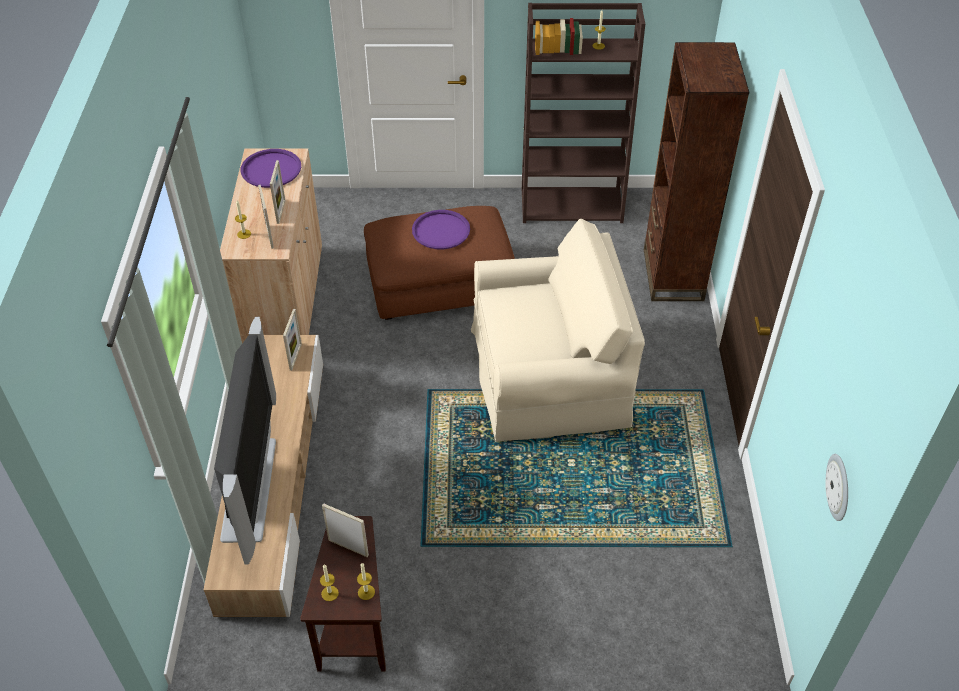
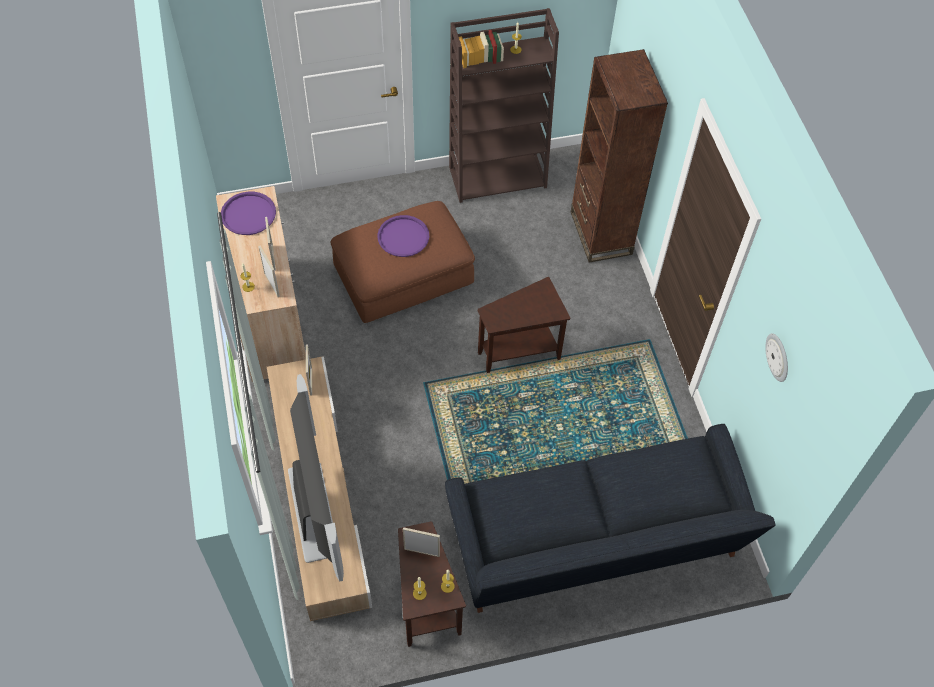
camera: 15 degrees left, 10 degrees up
beige armchair [471,219,645,442] -> brown side table [478,277,570,373]
wall clock [825,454,848,521] -> wall clock moved to [765,333,788,382]
none -> black sofa [445,424,775,613]

